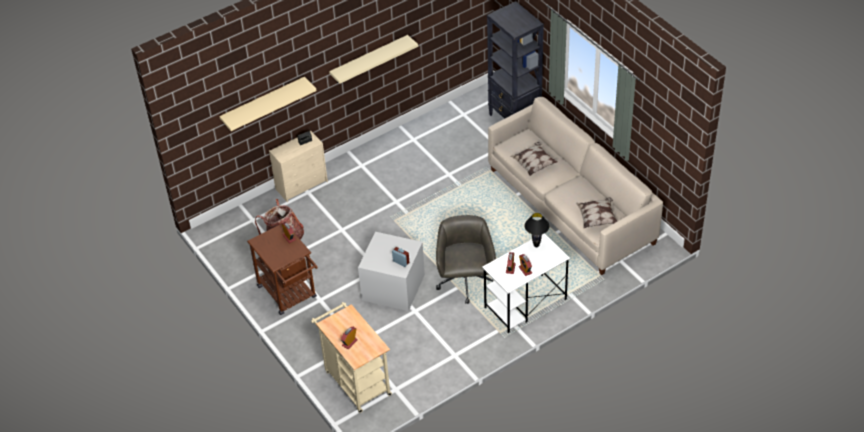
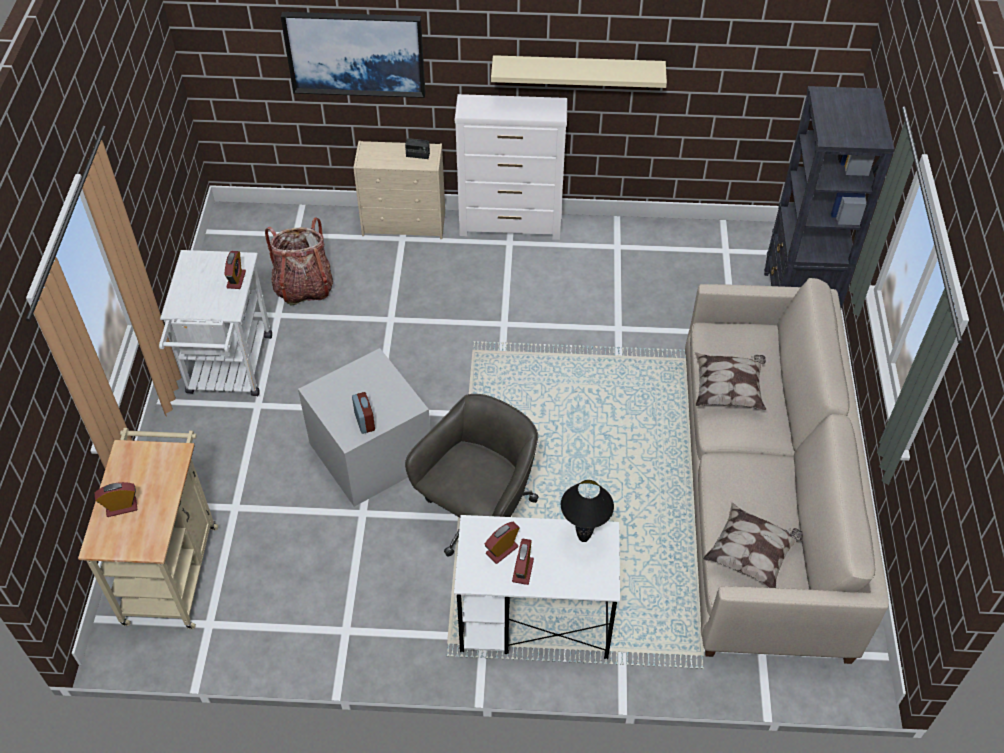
camera: 35 degrees right, 5 degrees up
beige shelf [219,77,317,131] -> picture [281,12,426,98]
brown cart [247,222,317,315] -> white cart [159,250,272,396]
none -> white dresser [455,94,568,240]

